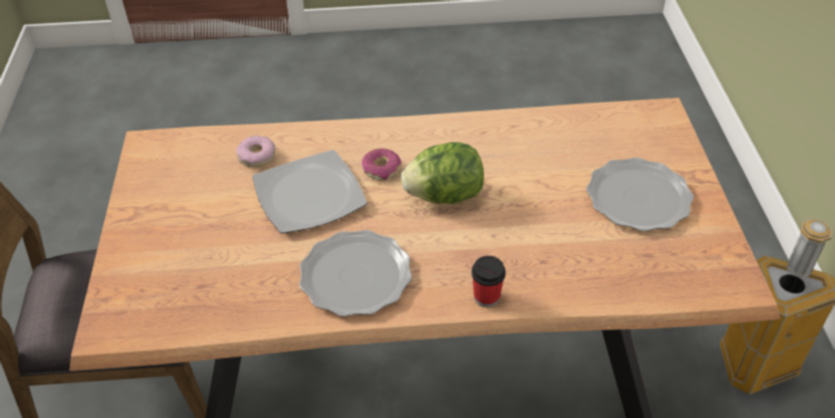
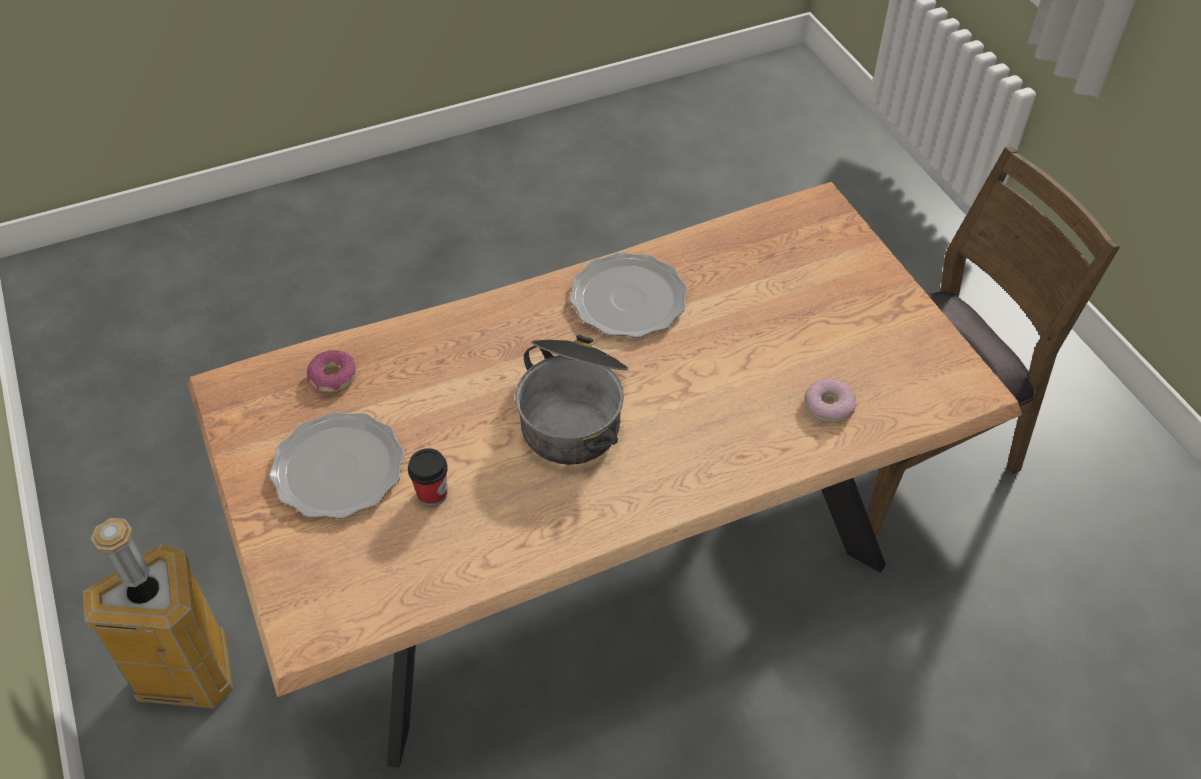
camera: 160 degrees right, 5 degrees up
plate [252,150,367,234] -> none
donut [362,148,402,181] -> donut moved to [307,350,357,392]
lettuce [401,142,484,204] -> cooking pot [515,335,628,465]
cup [472,256,506,307] -> cup moved to [408,448,448,507]

